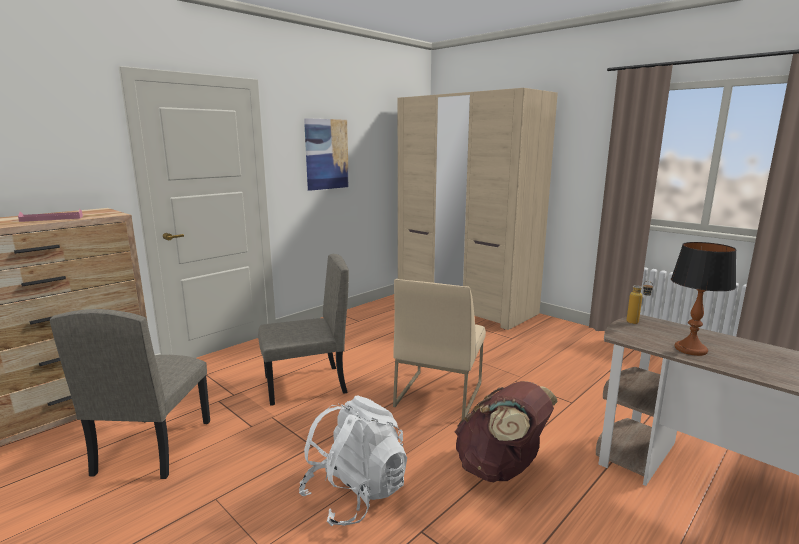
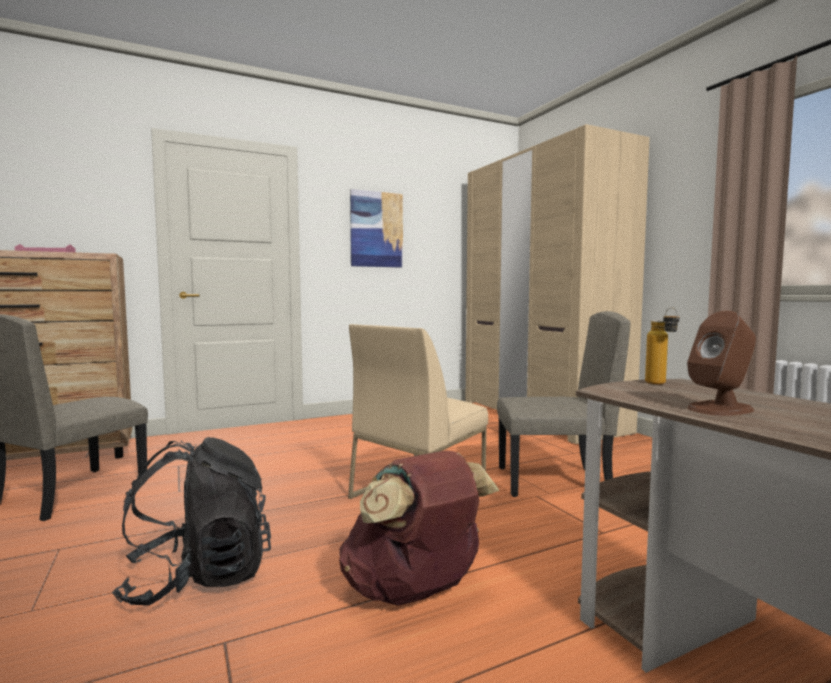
camera: 20 degrees right, 10 degrees down
beige chair [258,254,349,406] -> beige chair moved to [497,311,630,497]
white backpack [299,396,407,526] -> black backpack [112,437,271,605]
table lamp [671,242,737,356] -> brown speaker [687,311,756,416]

